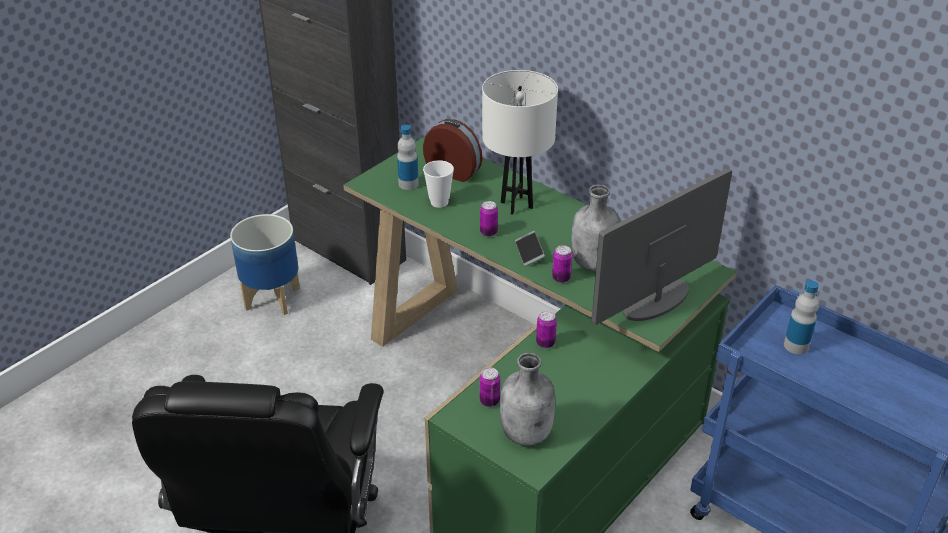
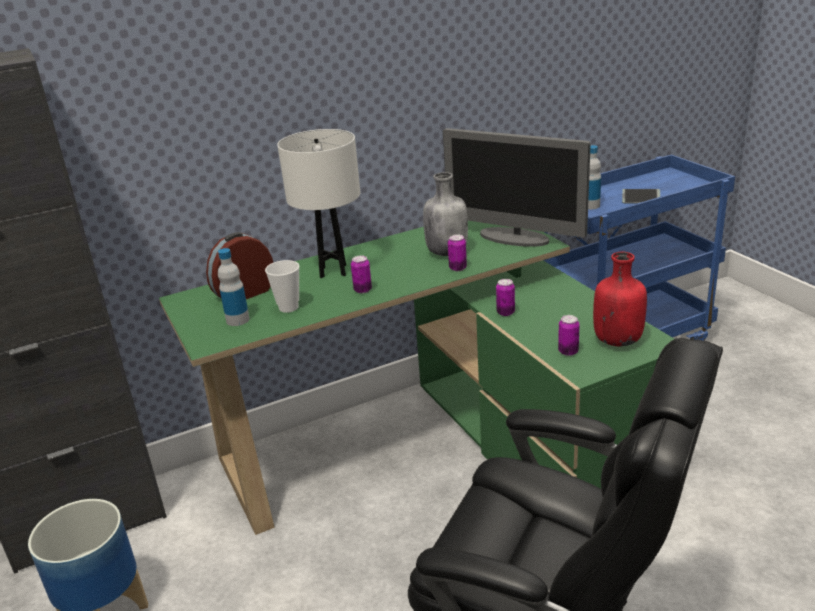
camera: 65 degrees left, 10 degrees down
grey bottle [500,353,555,445] -> red bottle [593,252,647,346]
phone [515,231,545,267] -> phone moved to [622,189,660,204]
monitor [591,168,732,325] -> monitor turned 45 degrees counterclockwise [443,128,591,247]

